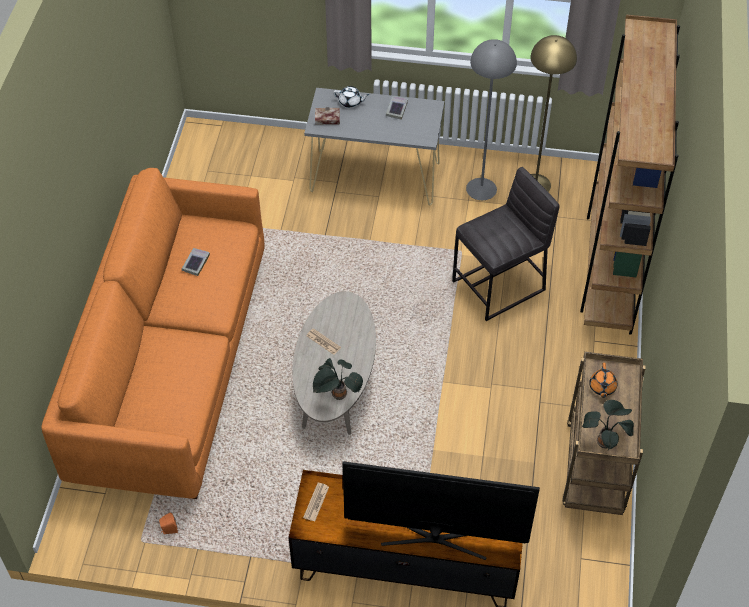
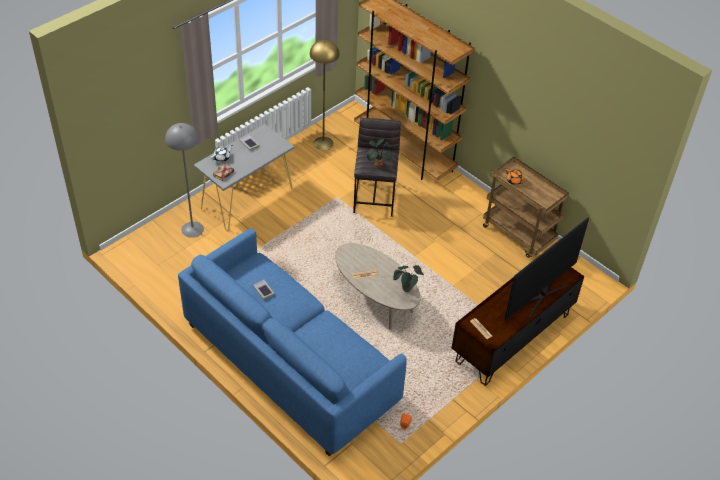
camera: 55 degrees left, 5 degrees down
orange sofa [41,168,264,499] -> blue sofa [178,228,407,456]
grey floor lamp [466,39,517,200] -> grey floor lamp moved to [165,123,204,238]
potted plant [582,400,634,450] -> potted plant moved to [366,138,393,168]

